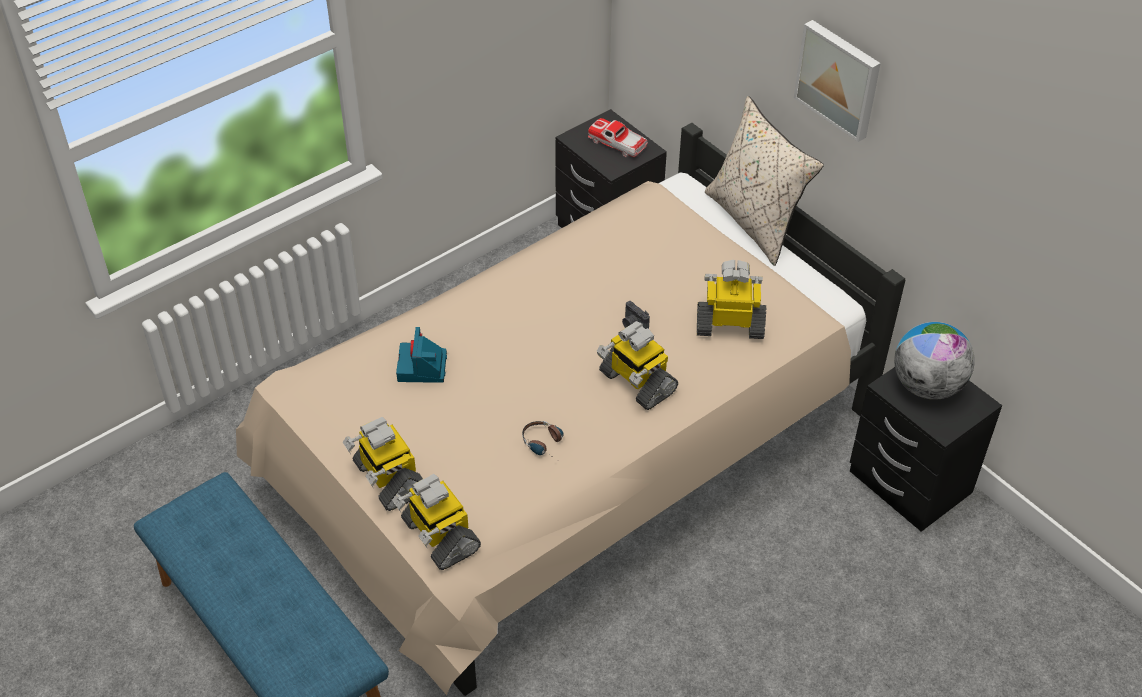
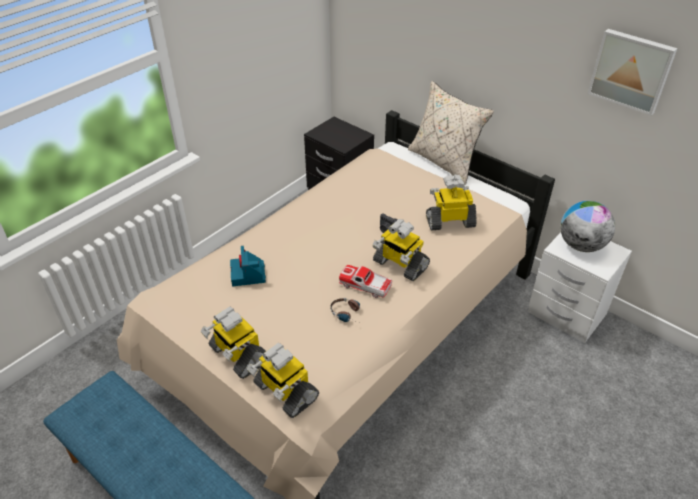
camera: 10 degrees left, 5 degrees down
toy car [588,118,648,157] -> toy car moved to [339,265,393,298]
picture [794,20,881,142] -> picture moved to [587,29,677,115]
black nightstand [850,367,1002,532] -> white nightstand [528,232,632,343]

